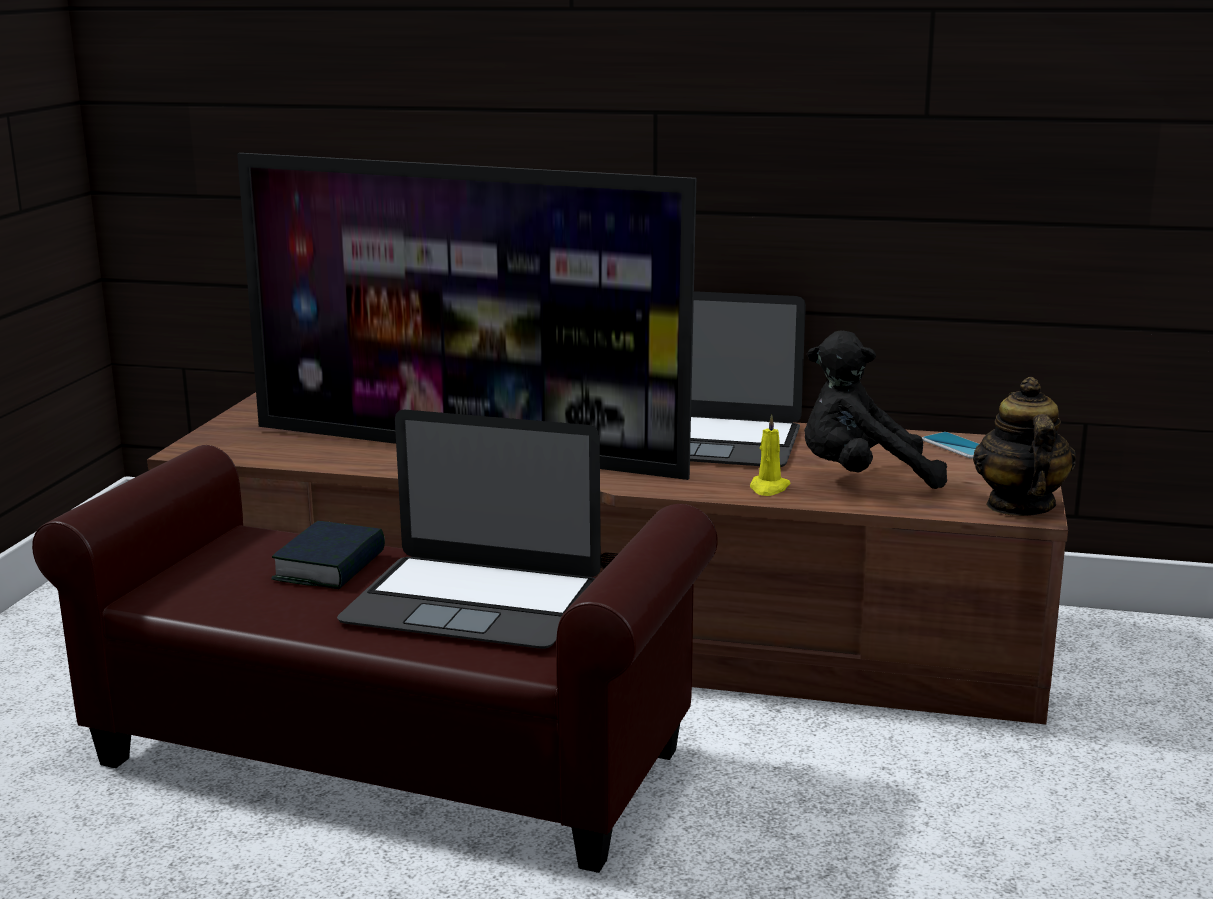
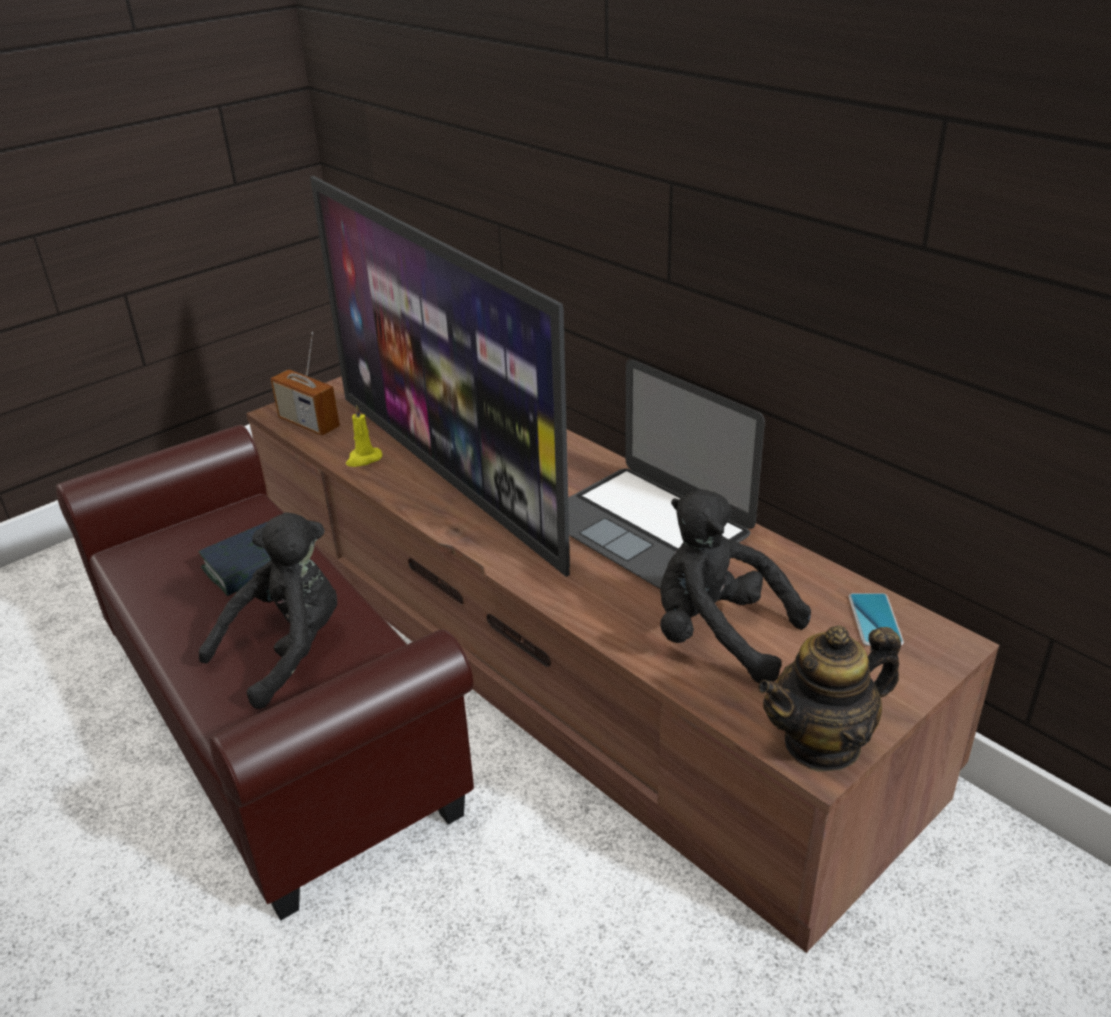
camera: 35 degrees right, 15 degrees up
laptop [337,410,601,649] -> black plush toy [199,512,337,709]
yellow candle [750,414,791,496] -> yellow candle moved to [346,404,382,467]
teapot [973,377,1076,516] -> teapot turned 150 degrees counterclockwise [758,625,901,772]
none -> radio [270,332,340,436]

